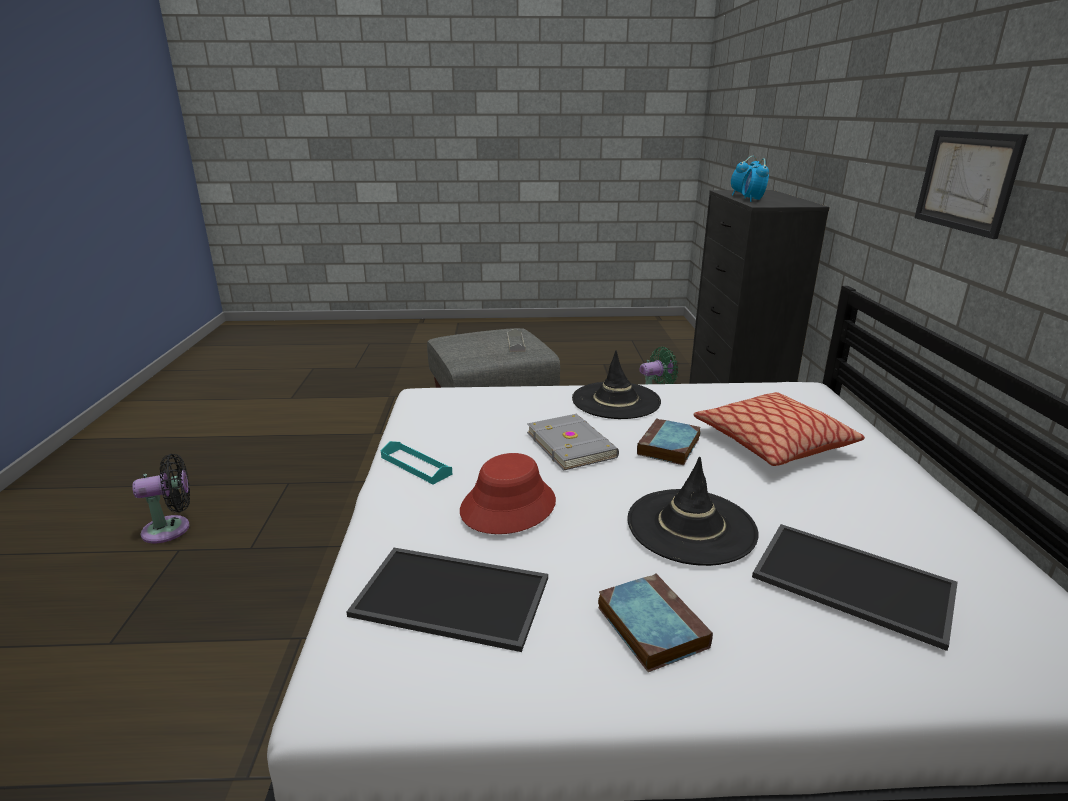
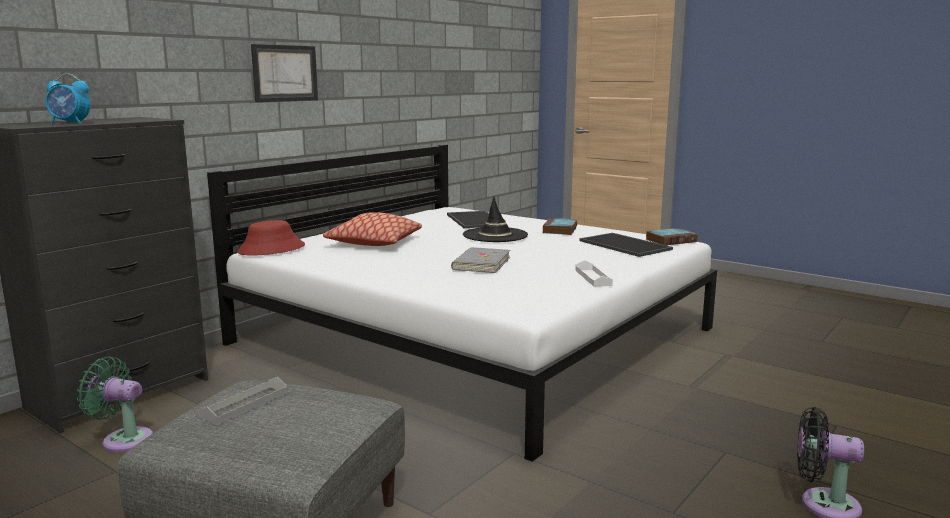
camera: 140 degrees left, 10 degrees down
turquoise tray [381,441,452,485] -> white tray [575,260,613,287]
red hat [460,453,556,534] -> red hat moved to [237,220,305,256]
black hat [572,351,661,419] -> none
book [637,418,701,465] -> book moved to [645,228,698,245]
alarm clock [742,158,769,202] -> none

